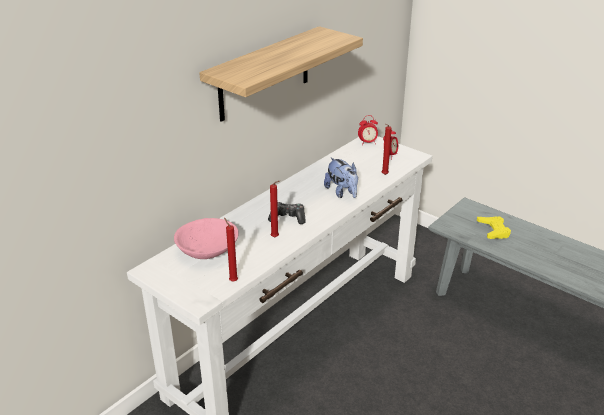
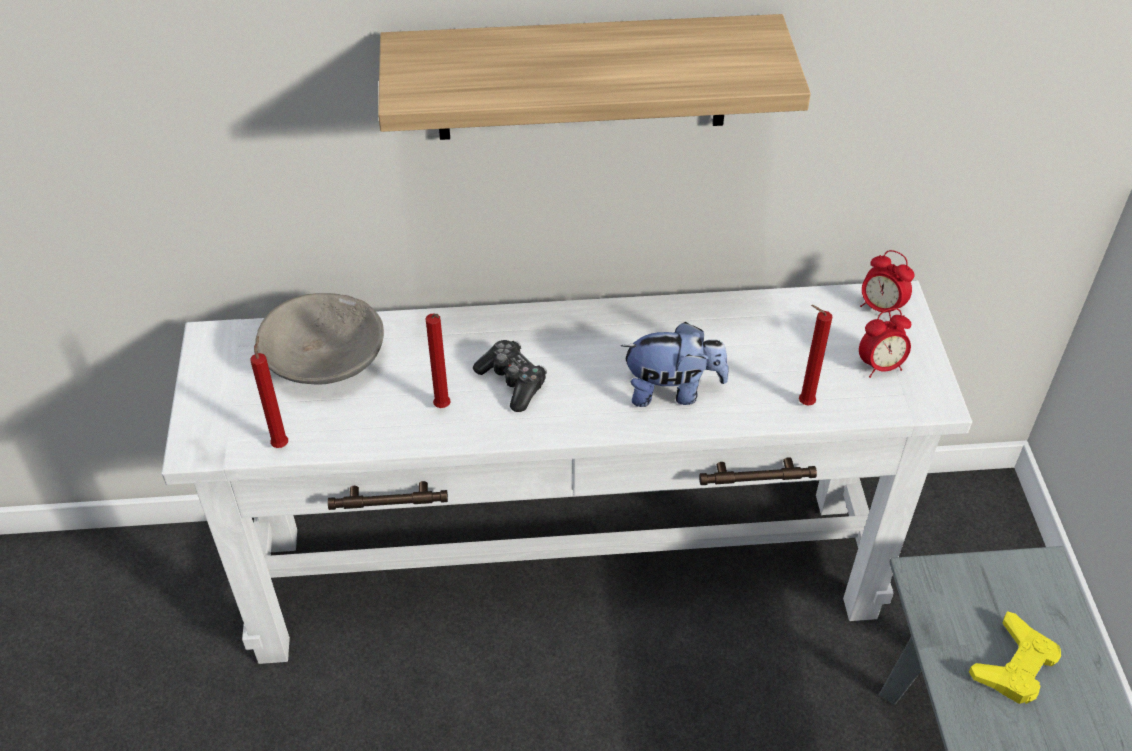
camera: 45 degrees right, 15 degrees up
pink bowl [174,218,239,259] -> grey bowl [255,293,384,385]
plush toy [324,157,358,198] -> plush toy turned 105 degrees counterclockwise [621,322,729,407]

